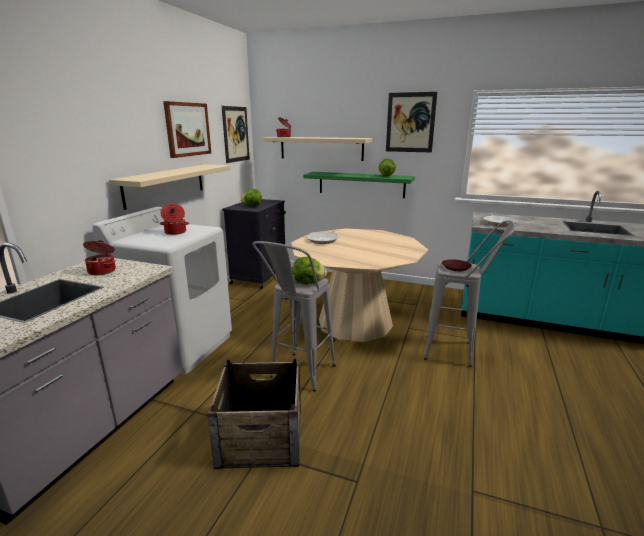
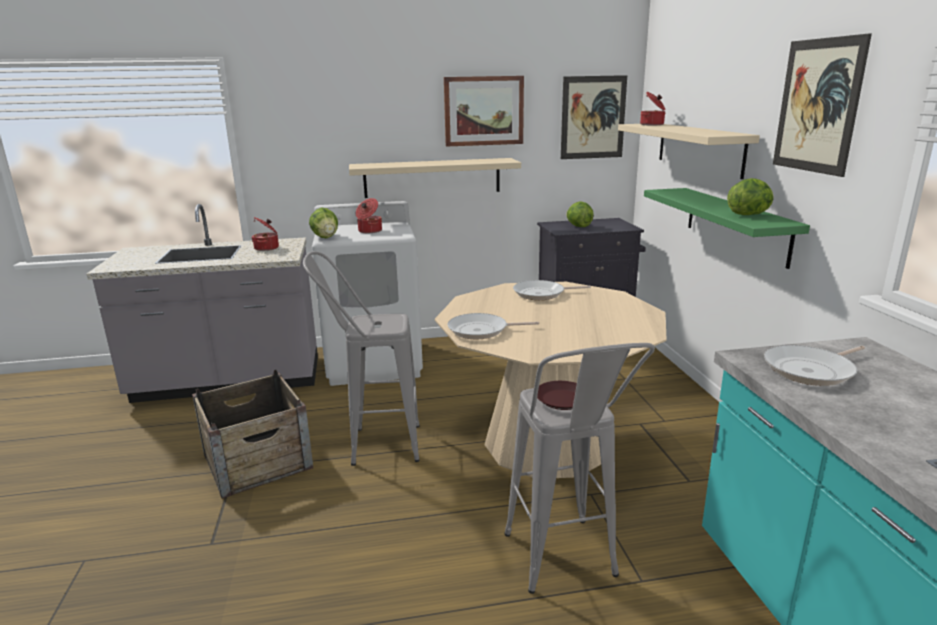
camera: 60 degrees right, 0 degrees up
lettuce [292,257,327,284] -> lettuce moved to [309,207,338,238]
none -> frying pan [447,313,539,339]

